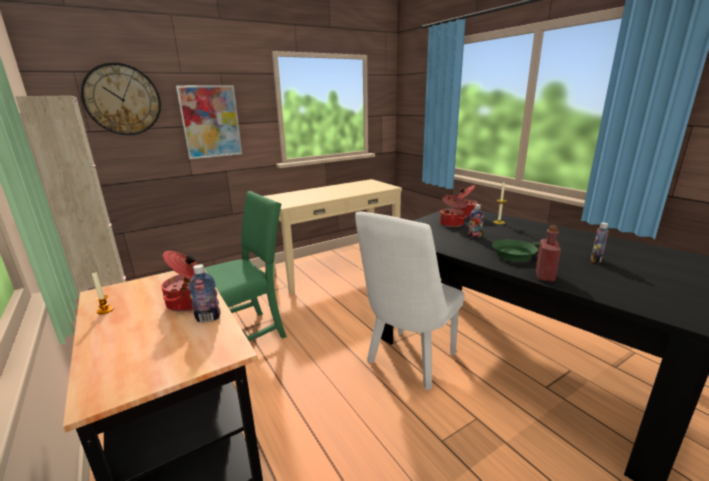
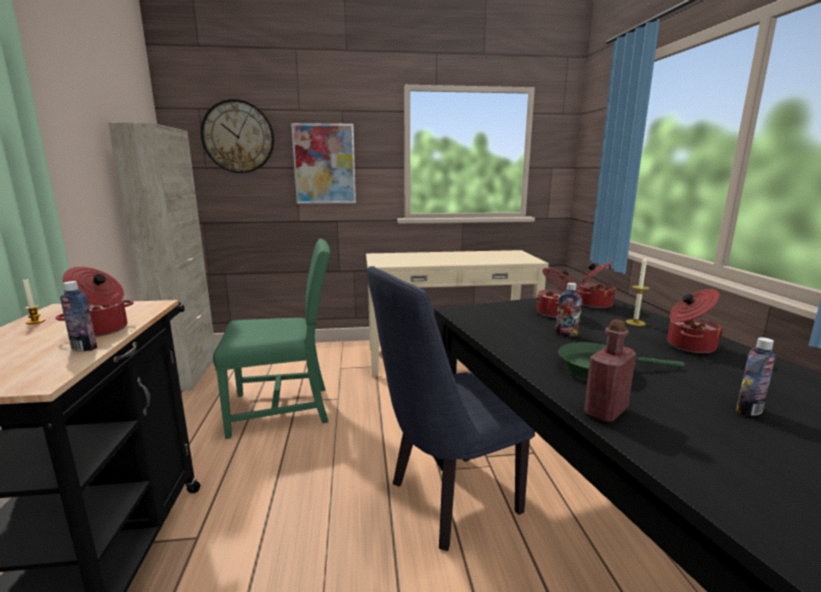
camera: 25 degrees right, 5 degrees down
white chair [355,211,465,390] -> blue chair [367,266,535,551]
none -> cooking pot [667,289,723,353]

